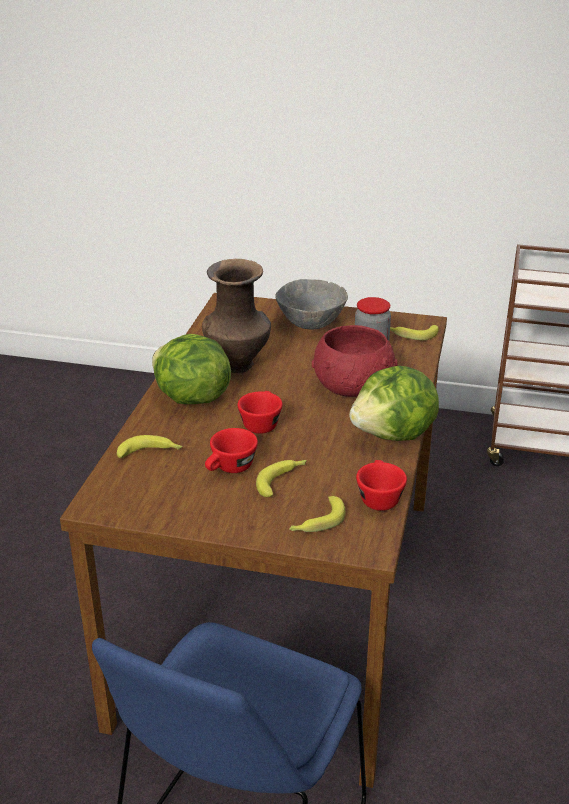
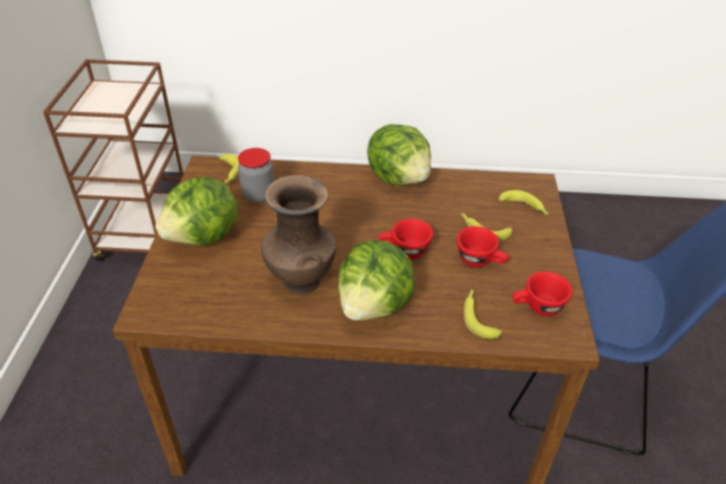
camera: 100 degrees left, 10 degrees up
grey bowl [275,279,348,329] -> lettuce [155,177,238,246]
red bowl [312,325,398,397] -> none
red cup [356,460,407,511] -> red cup moved to [512,271,573,316]

